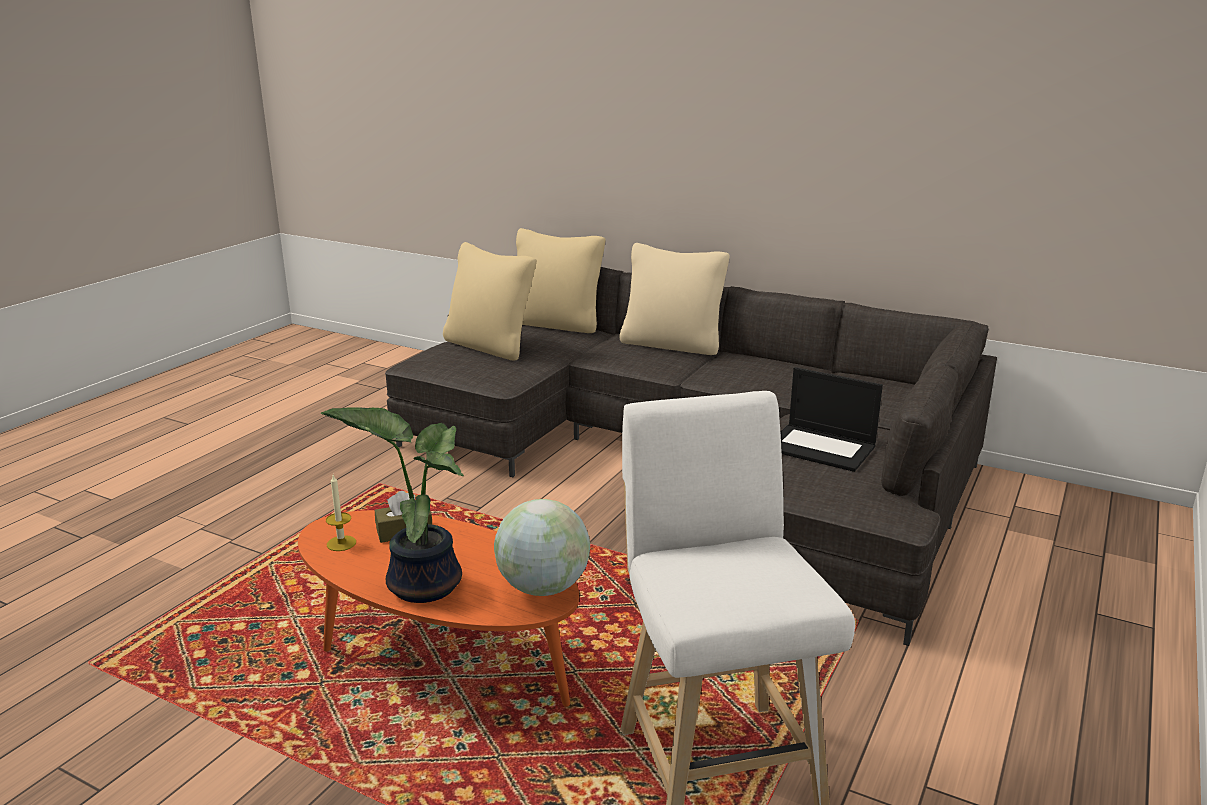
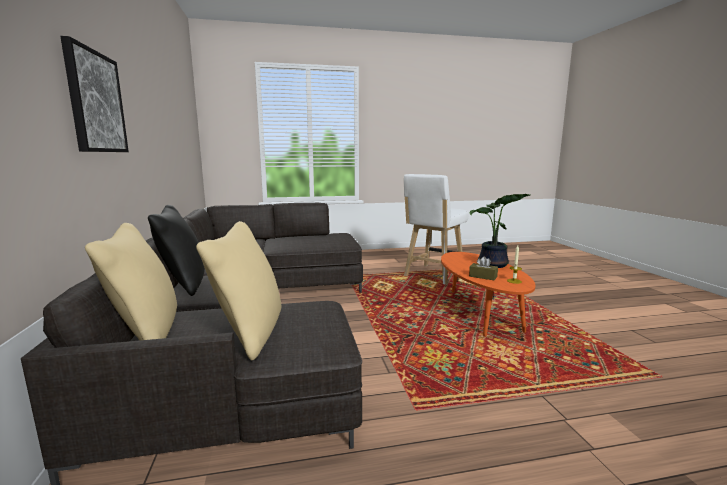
camera: 130 degrees left, 10 degrees down
globe [494,499,590,596] -> none
beige pillow [619,243,730,355] -> black pillow [148,205,205,296]
laptop [780,367,883,472] -> none
none -> picture [60,36,129,152]

